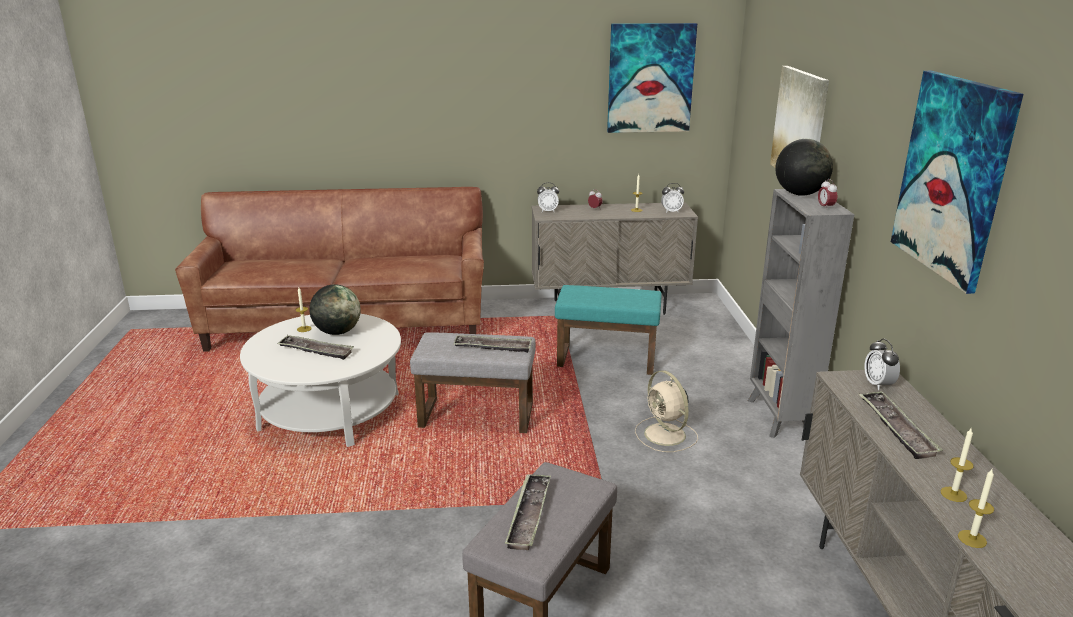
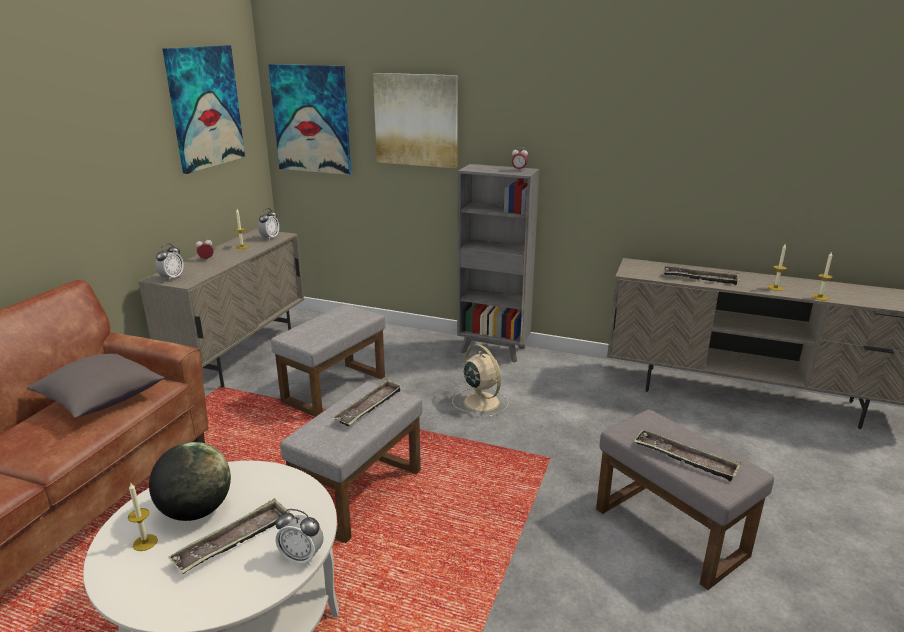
camera: 65 degrees left, 0 degrees up
turquoise ottoman [555,285,662,375] -> grey ottoman [271,304,385,417]
beige fan [635,370,698,452] -> beige fan turned 120 degrees counterclockwise [452,344,509,418]
globe [775,139,833,196] -> none
alarm clock [864,338,900,390] -> alarm clock moved to [275,509,324,566]
picture [891,71,1023,294] -> picture moved to [268,64,351,175]
none -> grey pillow [27,353,165,418]

